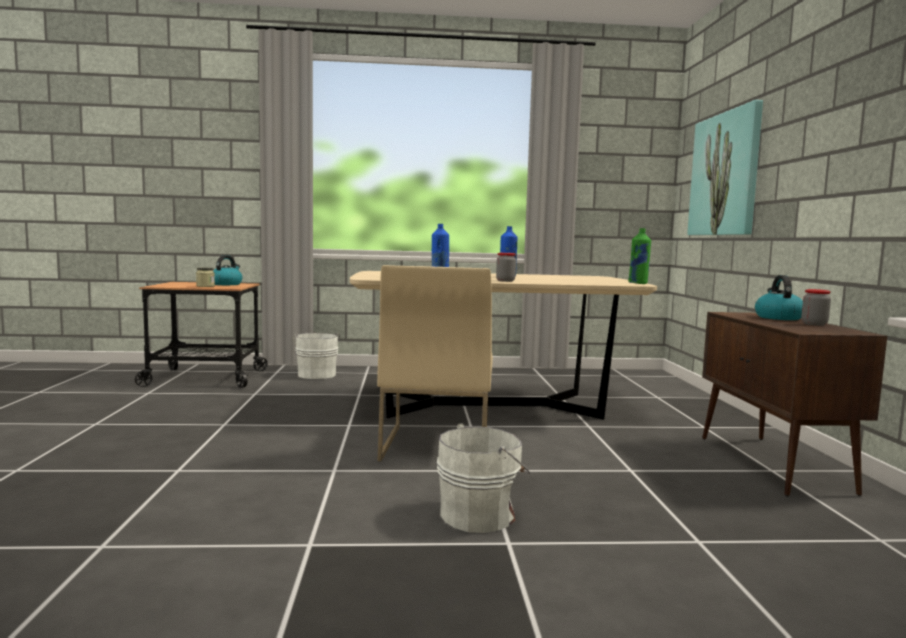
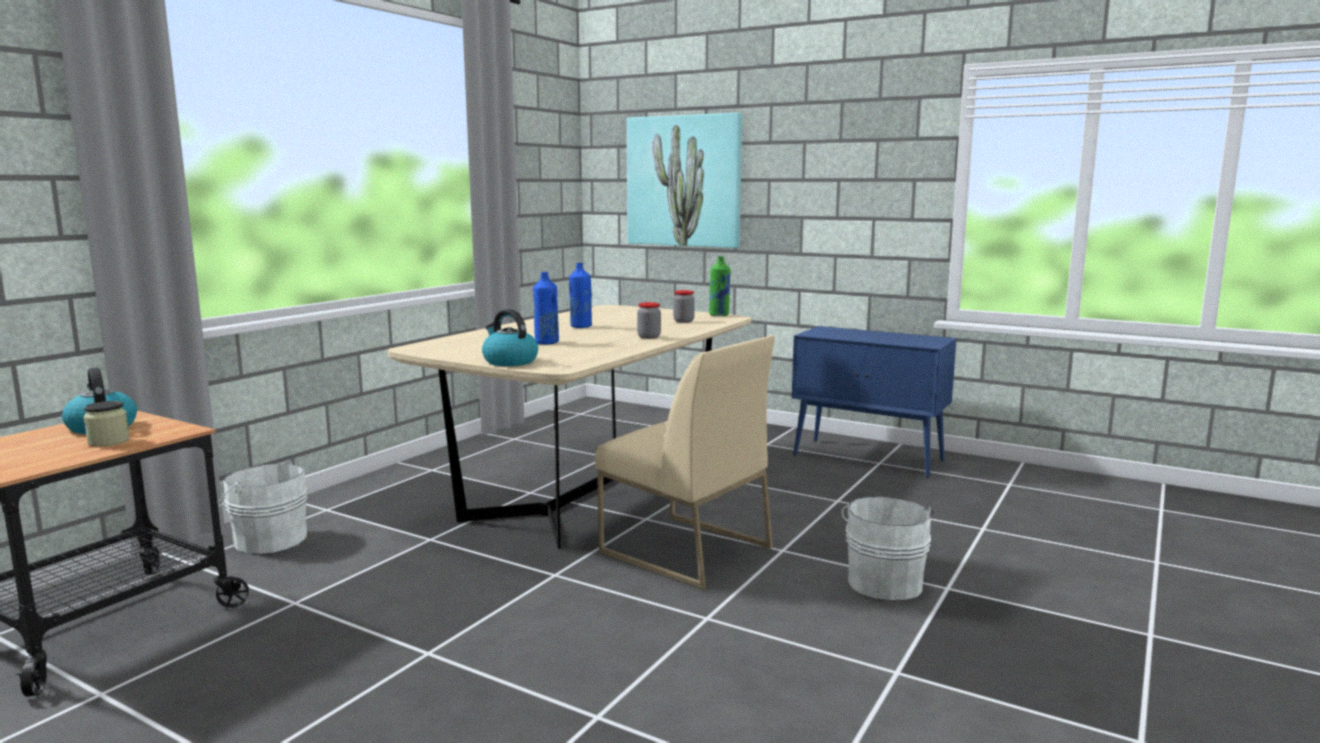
camera: 55 degrees left, 5 degrees up
brown cabinet [702,312,887,497] -> blue cabinet [792,326,957,478]
kettle [755,275,803,320] -> kettle moved to [482,309,538,366]
jar [801,289,831,326] -> jar moved to [673,290,695,323]

